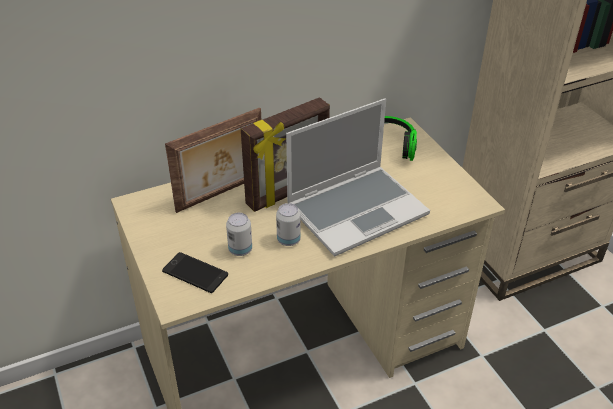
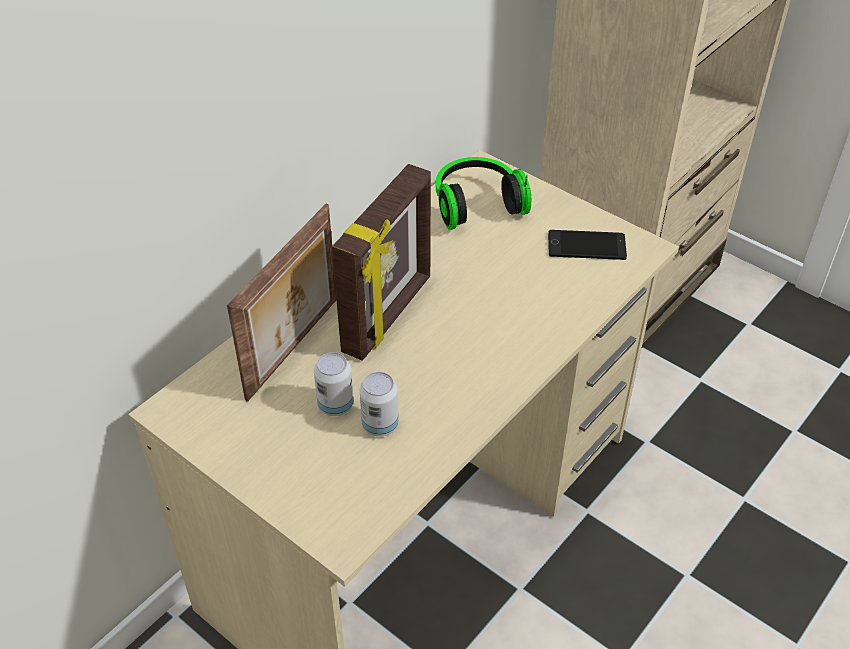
camera: 25 degrees left, 5 degrees up
phone [162,252,228,293] -> phone moved to [548,230,627,260]
can [276,203,301,246] -> can moved to [314,352,354,416]
laptop [286,98,430,257] -> none

